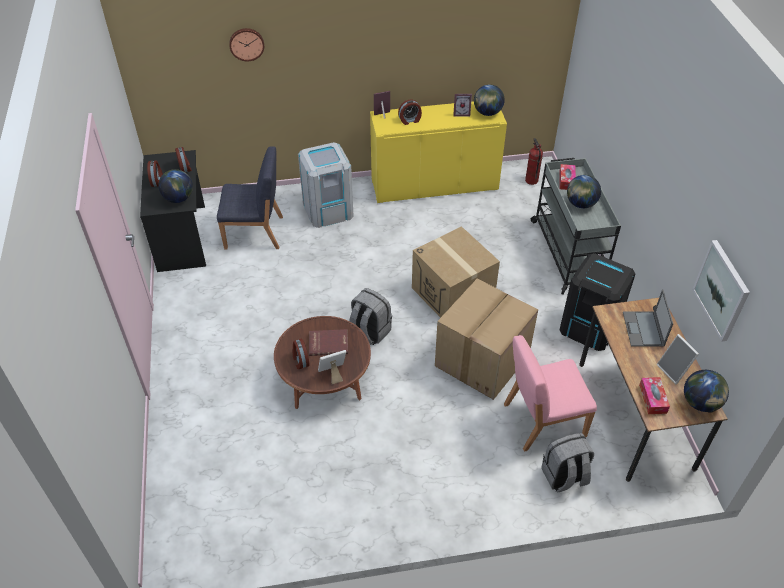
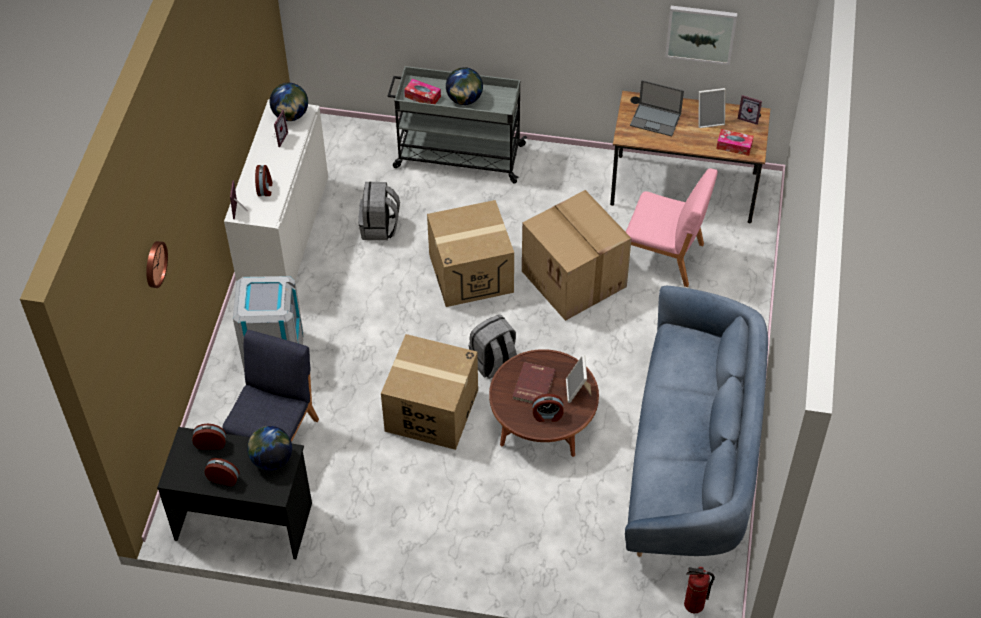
camera: 70 degrees left, 5 degrees up
yellow cabinet [370,101,507,203] -> white cabinet [224,99,328,282]
pink chair [504,335,597,452] -> pink chair turned 75 degrees counterclockwise [626,168,718,287]
fire extinguisher [525,138,543,185] -> fire extinguisher moved to [684,567,715,613]
grey backpack [541,433,594,492] -> grey backpack moved to [358,182,400,240]
black trash can [560,253,635,351] -> none
globe [684,370,729,412] -> picture frame [738,95,762,125]
none -> cardboard box [381,334,478,450]
none -> blue sofa [625,286,768,557]

